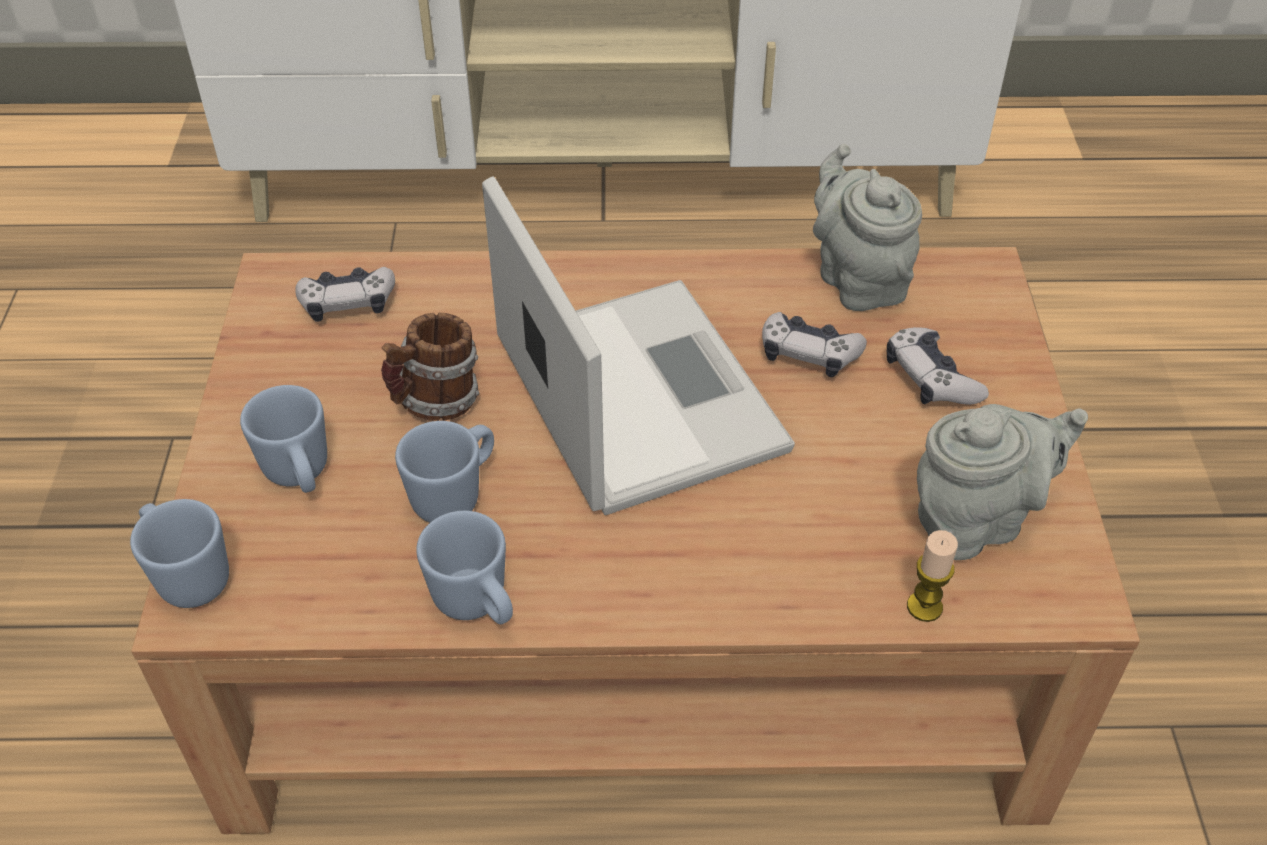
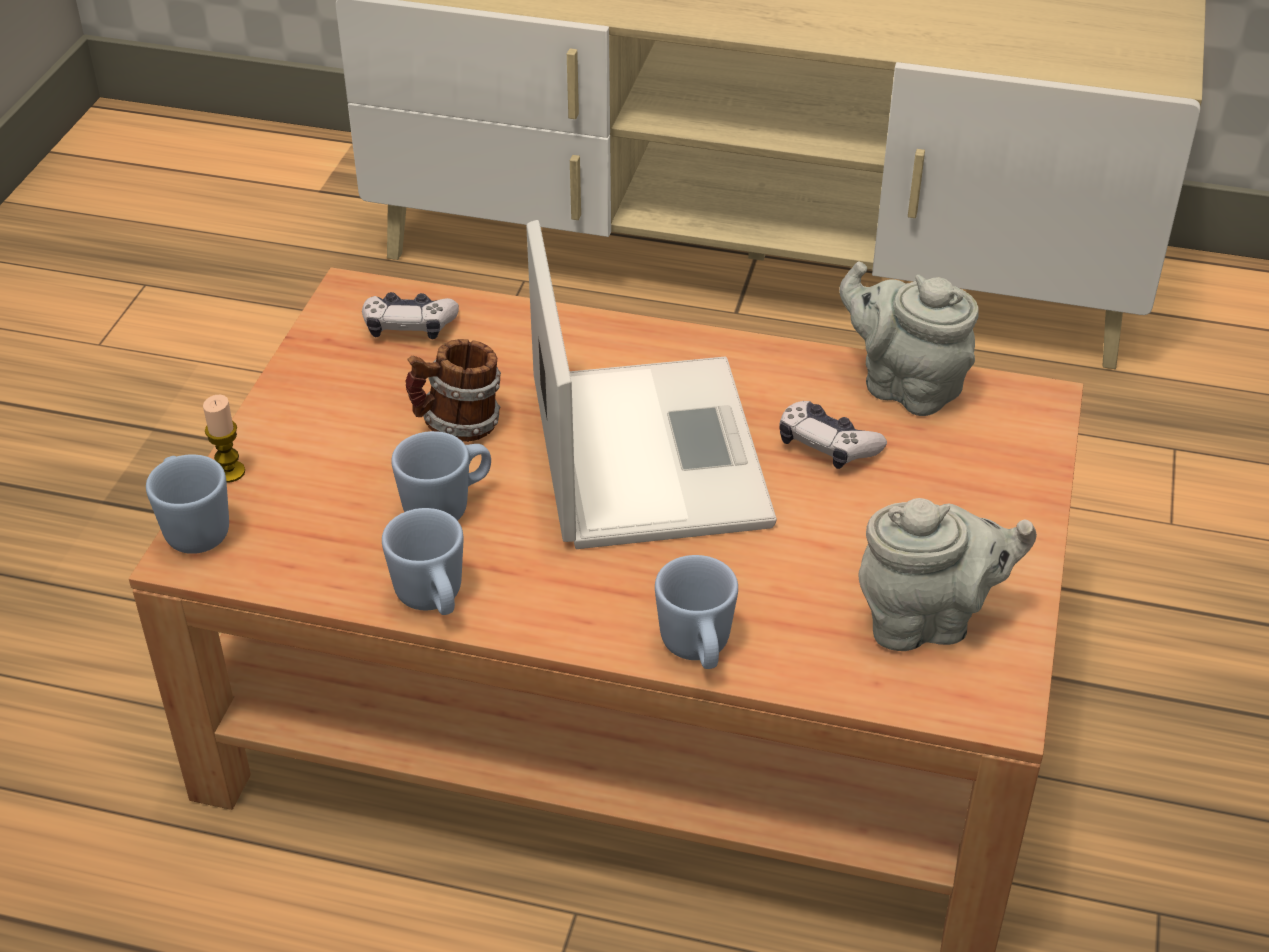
camera: 15 degrees right, 5 degrees down
blue mug [240,385,327,493] -> blue mug moved to [655,555,738,669]
grey teapot [813,144,922,311] -> grey teapot turned 45 degrees counterclockwise [839,261,979,416]
game controller [887,327,989,405] -> none
candle [907,530,958,622] -> candle moved to [203,395,245,483]

